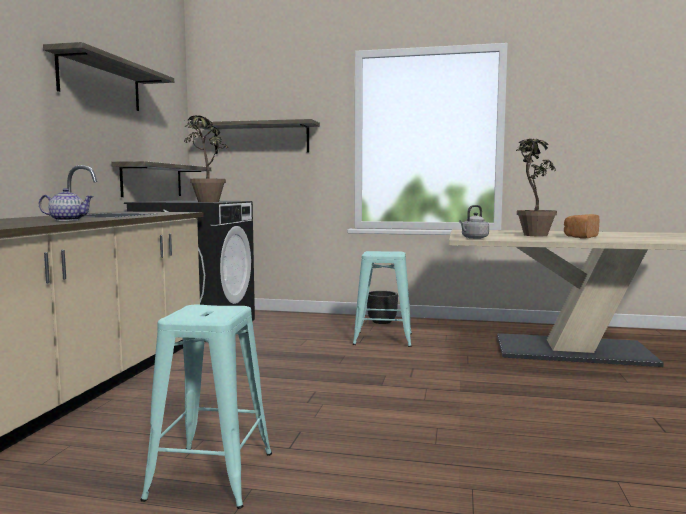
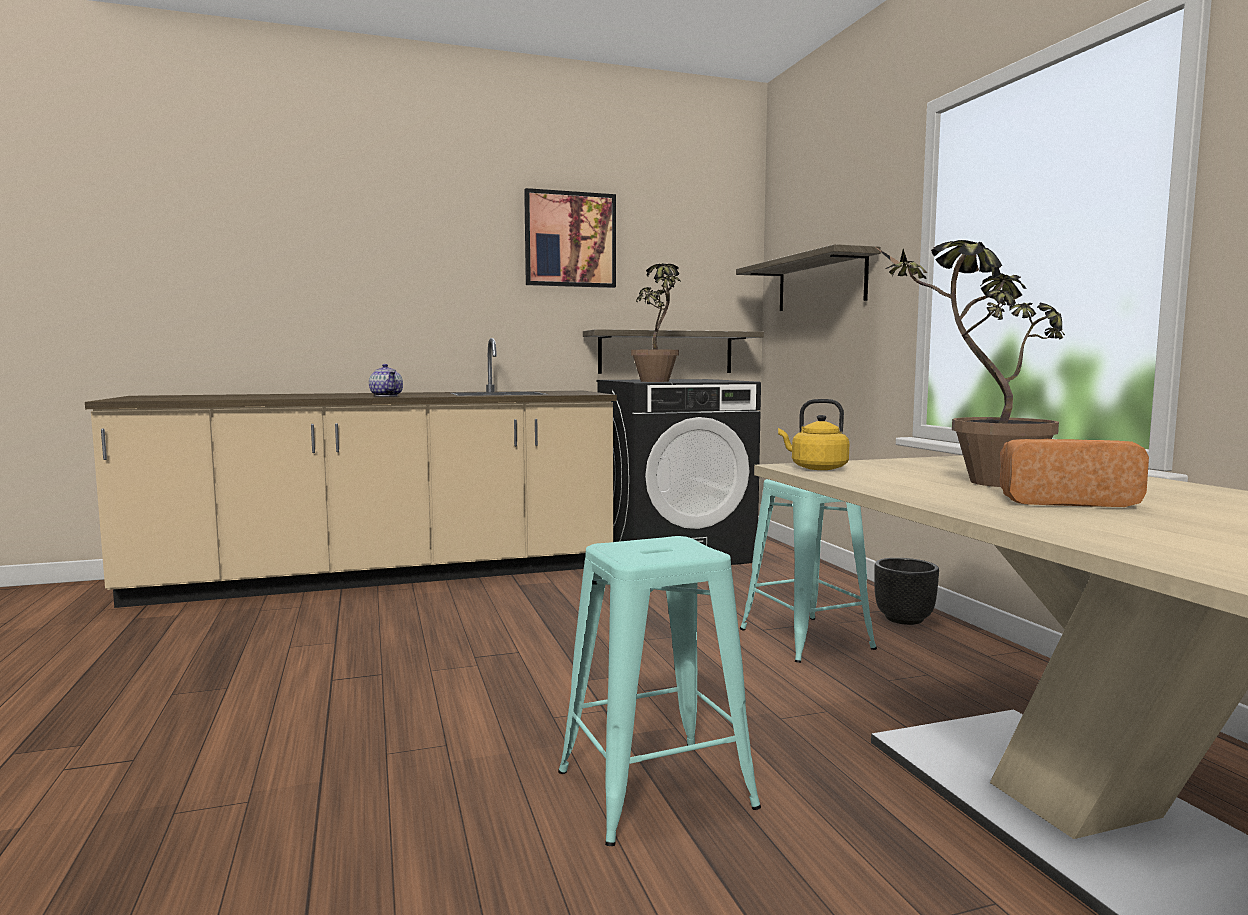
camera: 60 degrees right, 0 degrees up
shelf [43,42,174,111] -> picture [524,188,616,288]
turquoise stool [141,305,272,509] -> turquoise stool moved to [558,536,761,846]
grey kettle [459,205,489,239] -> yellow kettle [778,399,849,470]

